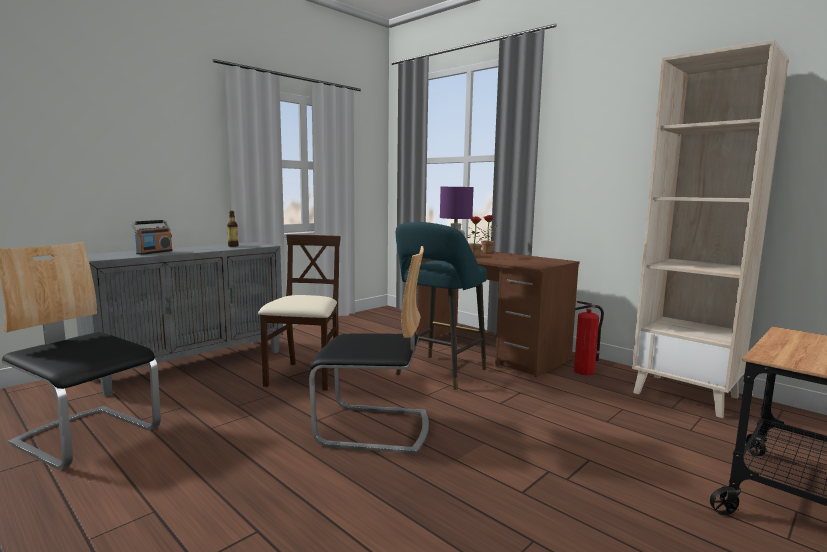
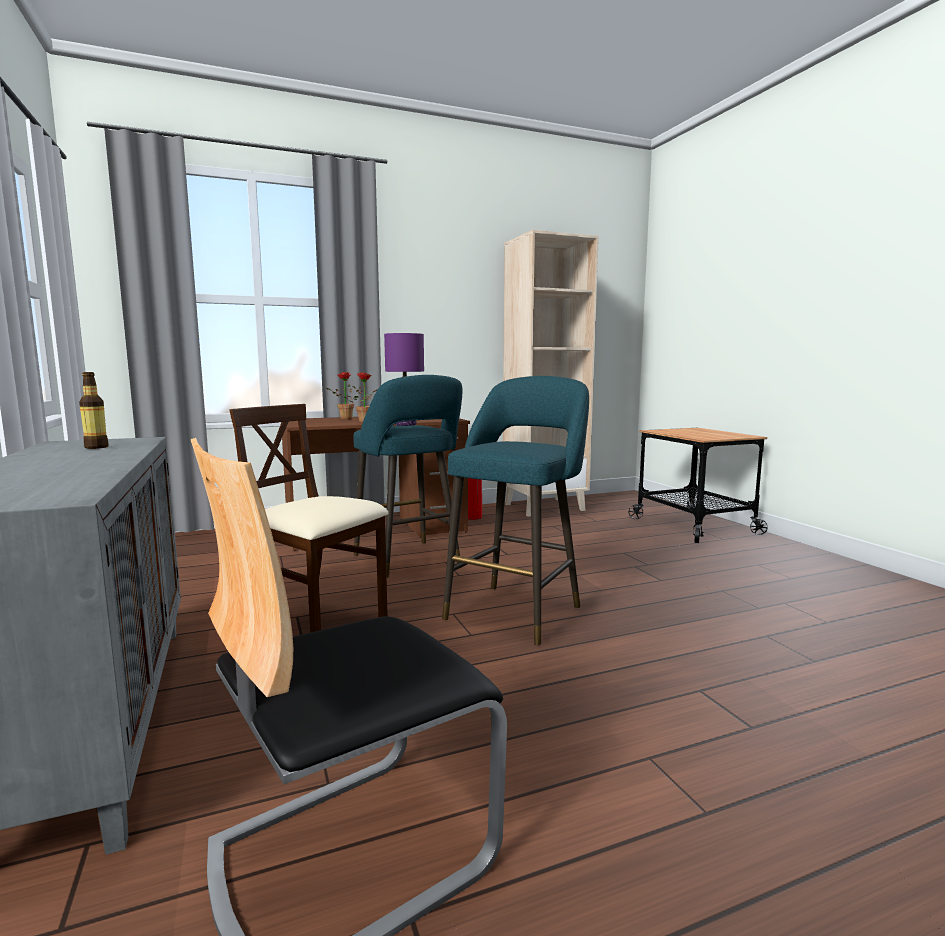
camera: 65 degrees left, 0 degrees up
radio [131,220,173,255] -> none
chair [309,246,429,454] -> turquoise stool [442,376,589,645]

